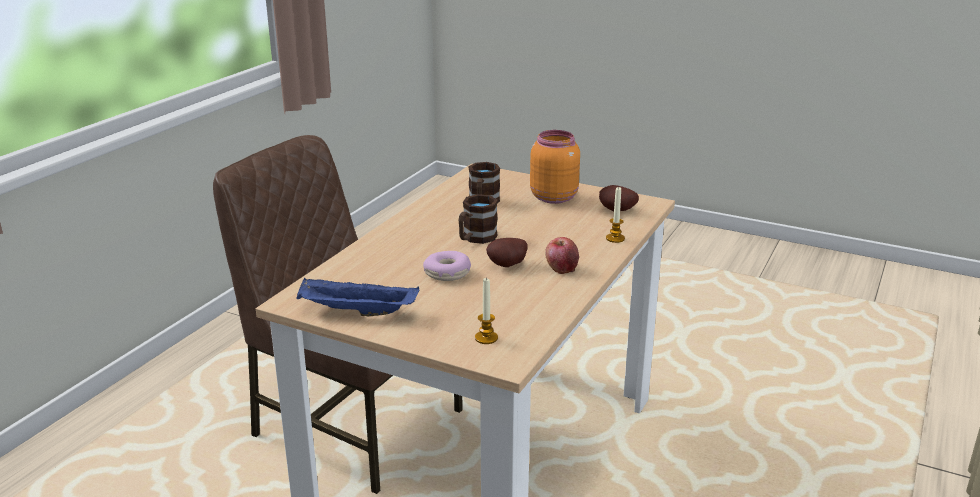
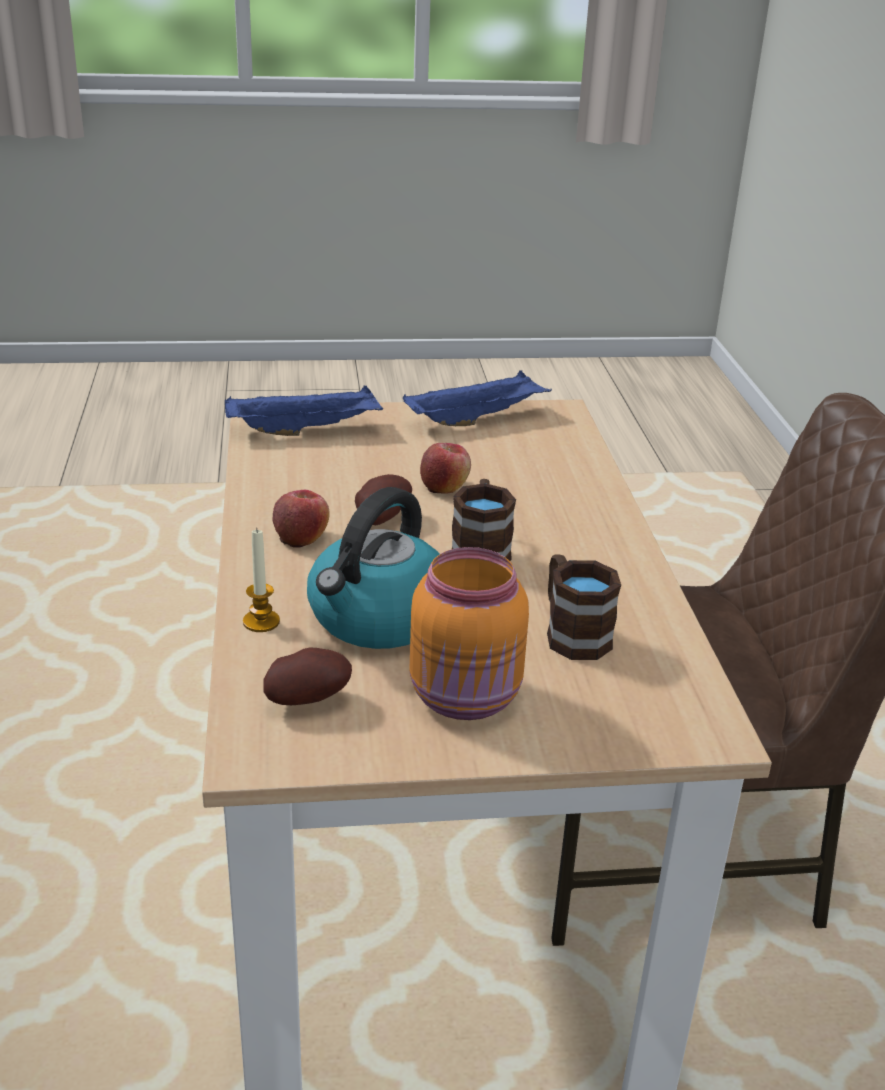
camera: 145 degrees right, 5 degrees up
donut [423,251,471,281] -> apple [420,443,471,494]
candle [475,277,498,344] -> blue tray [225,385,383,436]
none -> kettle [307,487,439,649]

